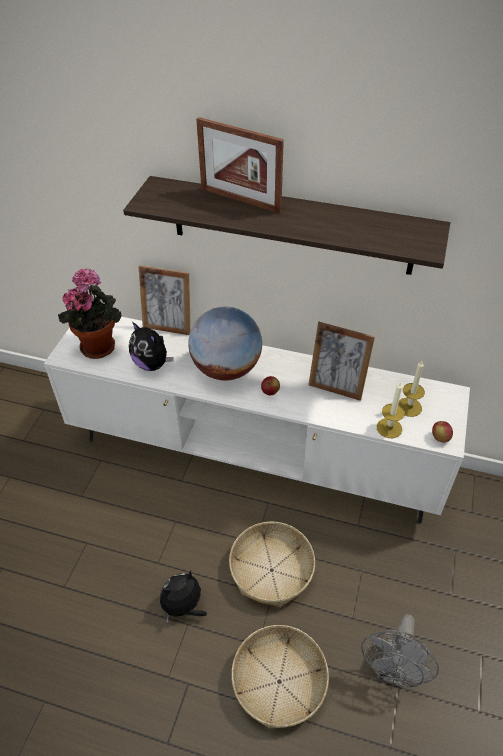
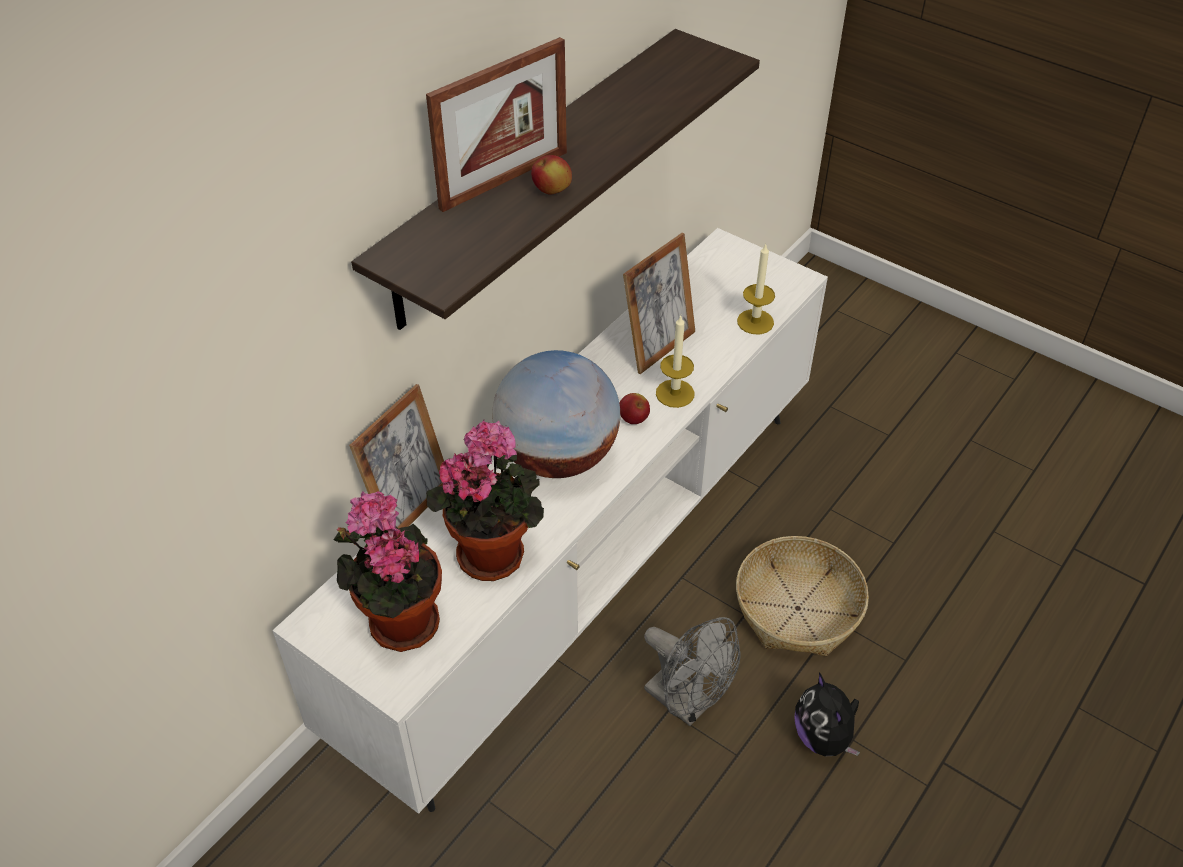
camera: 70 degrees left, 0 degrees up
plush toy [129,322,174,371] -> potted plant [426,419,544,581]
basket [231,625,329,729] -> none
grey fan [361,614,439,688] -> grey fan moved to [644,617,741,726]
candle [398,361,425,417] -> candle moved to [656,316,695,408]
apple [432,421,453,442] -> apple moved to [531,155,572,195]

